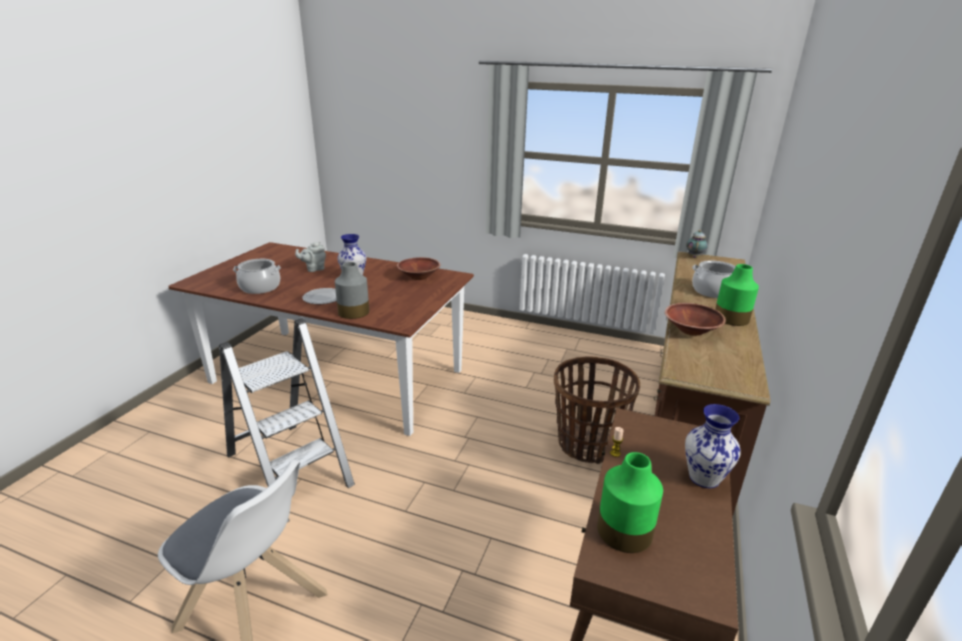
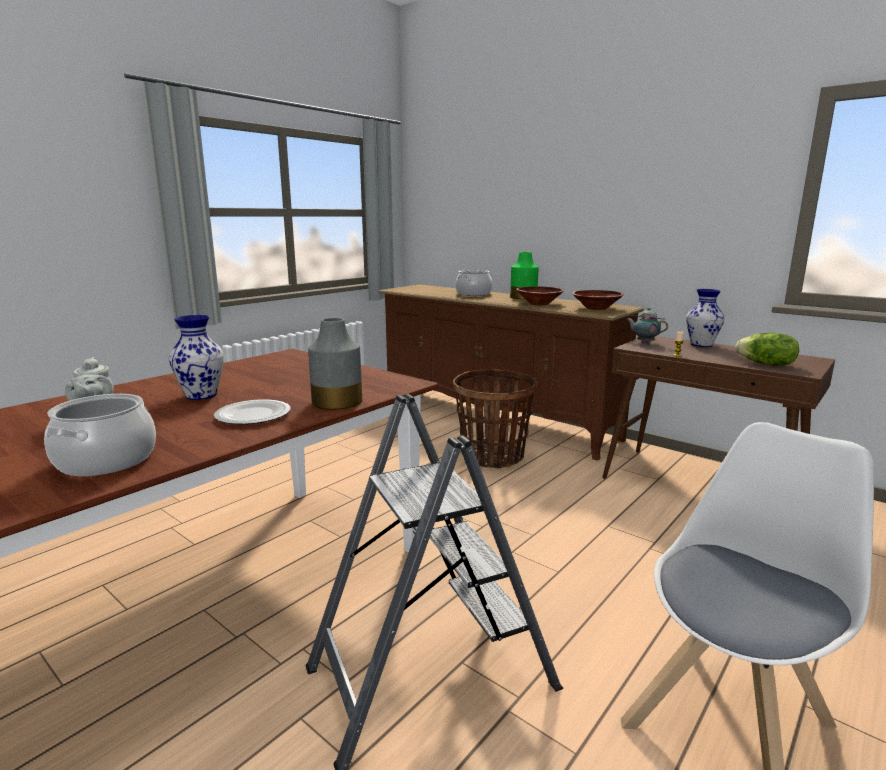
camera: 70 degrees left, 10 degrees down
brown bowl [397,257,441,280] -> brown bowl moved to [572,290,624,310]
green vase [597,452,663,553] -> lettuce [735,333,799,366]
teapot [686,230,707,258] -> teapot moved to [626,307,668,344]

